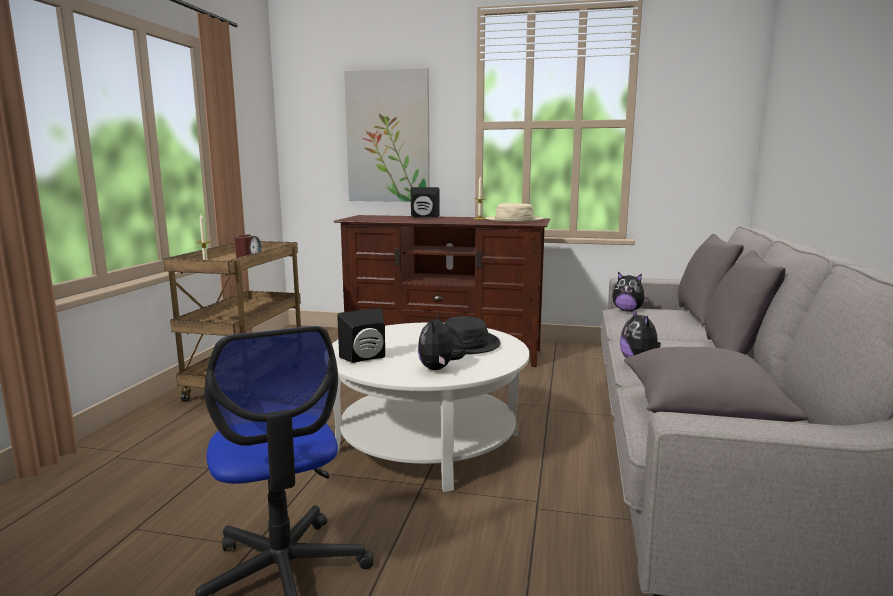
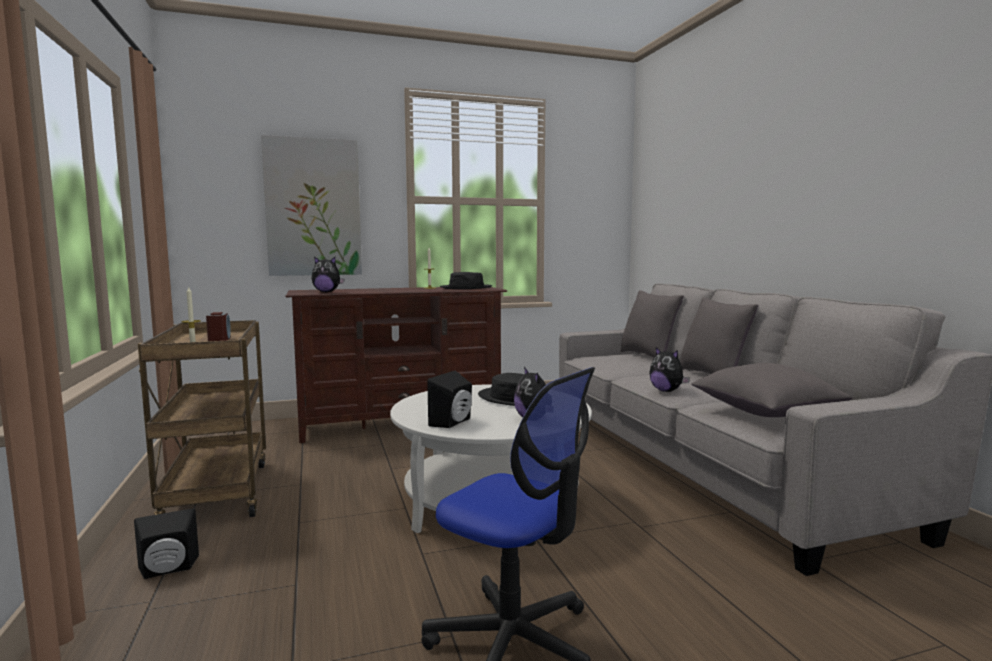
camera: 30 degrees left, 5 degrees down
black speaker [411,187,440,218] -> black speaker moved to [134,508,199,579]
beige hat [485,203,544,222] -> black hat [440,272,493,289]
plush toy [612,272,649,312] -> plush toy moved to [312,257,344,292]

